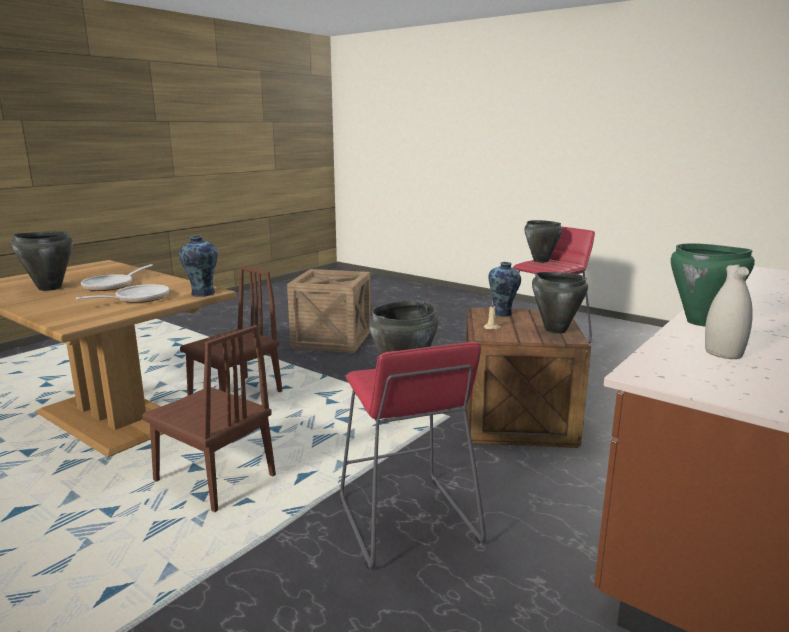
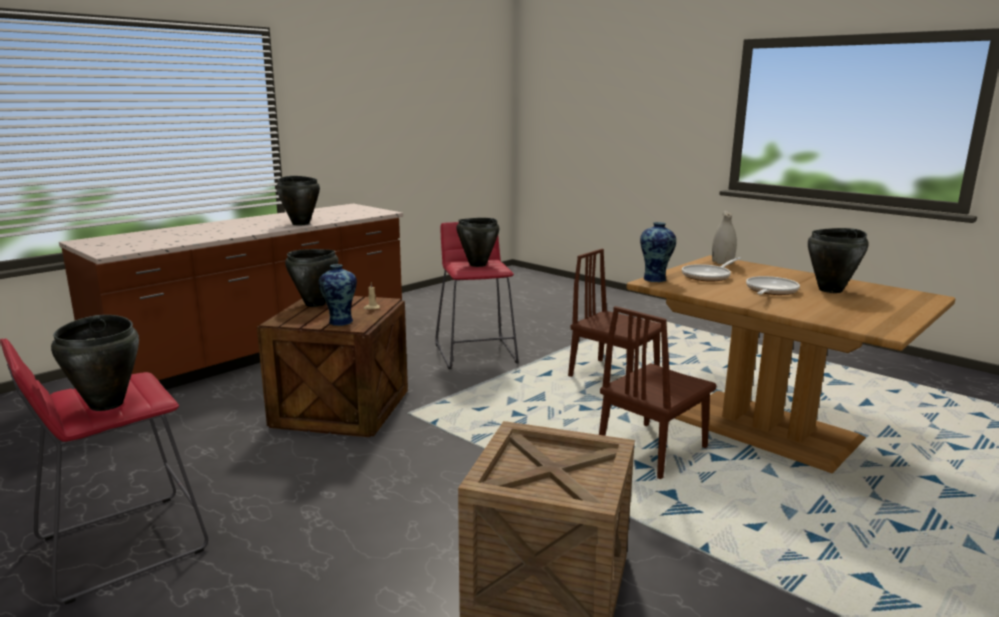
camera: 175 degrees left, 0 degrees up
green cooking pot [671,243,755,326] -> black cooking pot [276,176,320,226]
white vase [705,265,753,359] -> white vase moved to [712,211,737,265]

